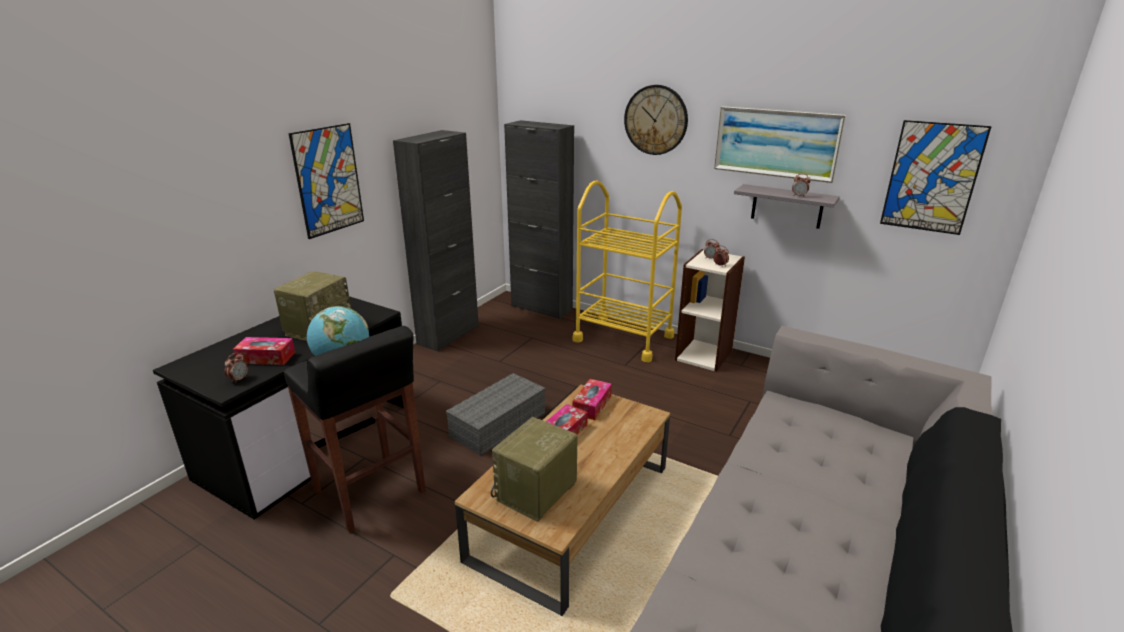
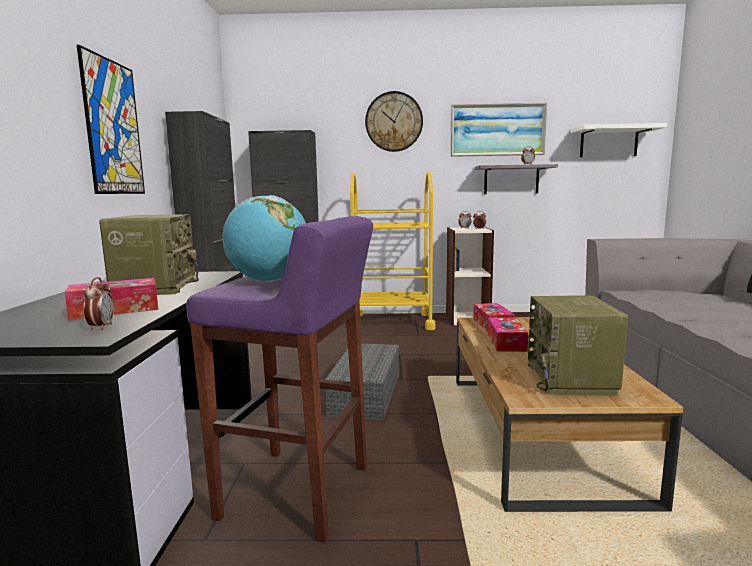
camera: 30 degrees left, 15 degrees down
black stool [283,326,426,533] -> purple stool [186,216,373,542]
picture [880,120,992,235] -> white shelf [571,123,667,157]

